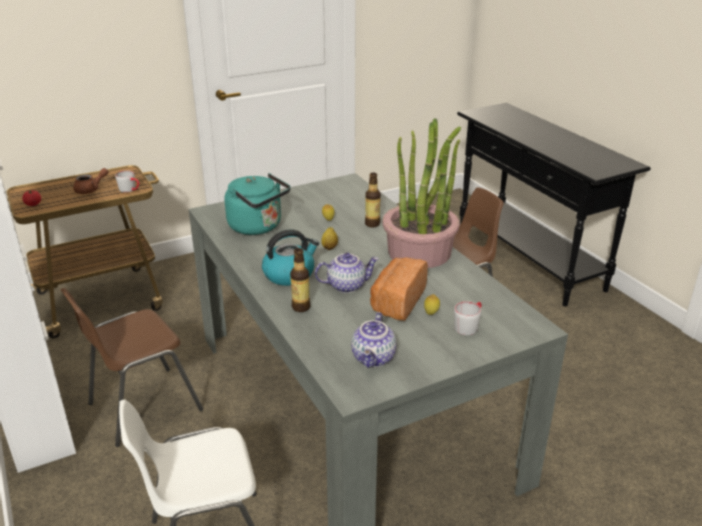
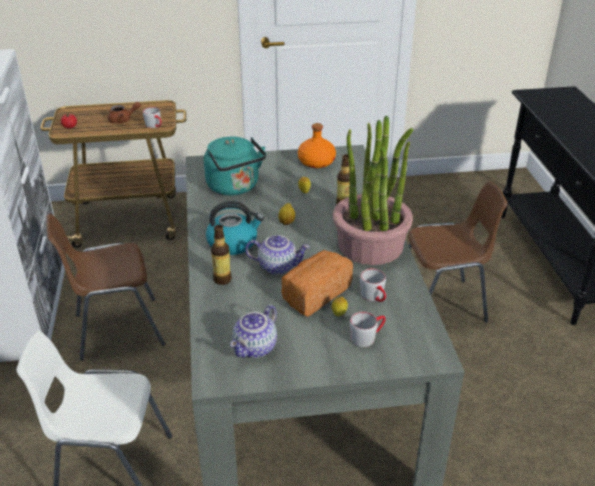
camera: 20 degrees right, 5 degrees up
none -> orange bottle [298,123,336,168]
none -> grey mug [360,268,386,302]

